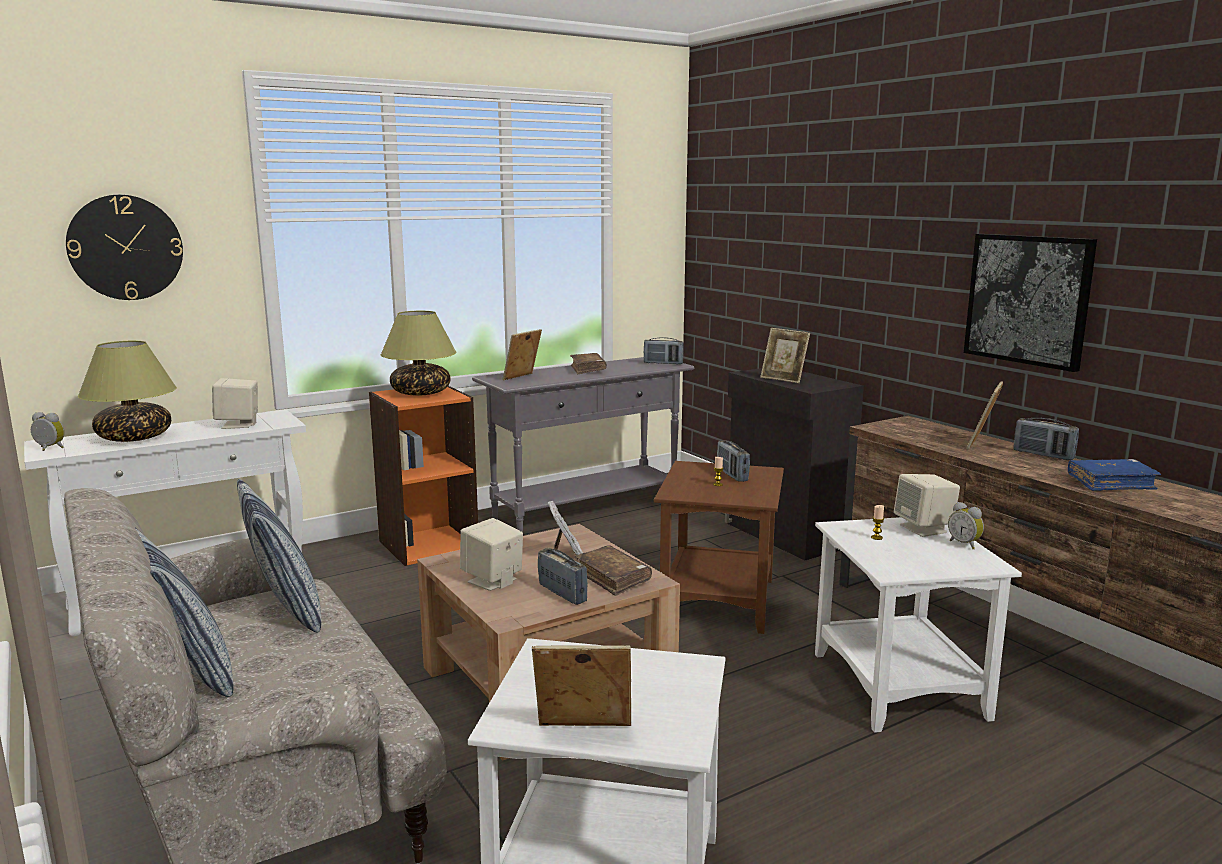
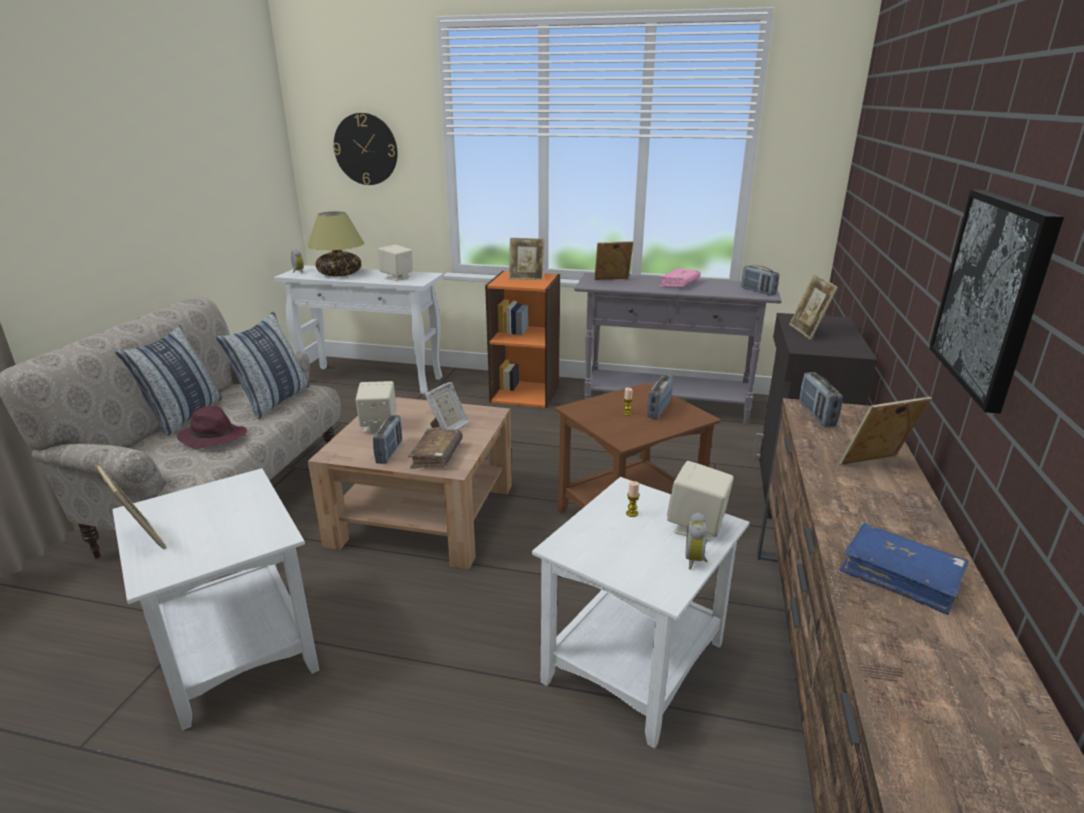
camera: 45 degrees right, 10 degrees up
table lamp [381,311,457,396] -> picture frame [509,238,545,280]
brown book [570,353,607,375] -> pink book [659,268,701,287]
radio [1013,418,1079,460] -> radio moved to [799,372,843,427]
none -> purple hat [177,406,247,449]

